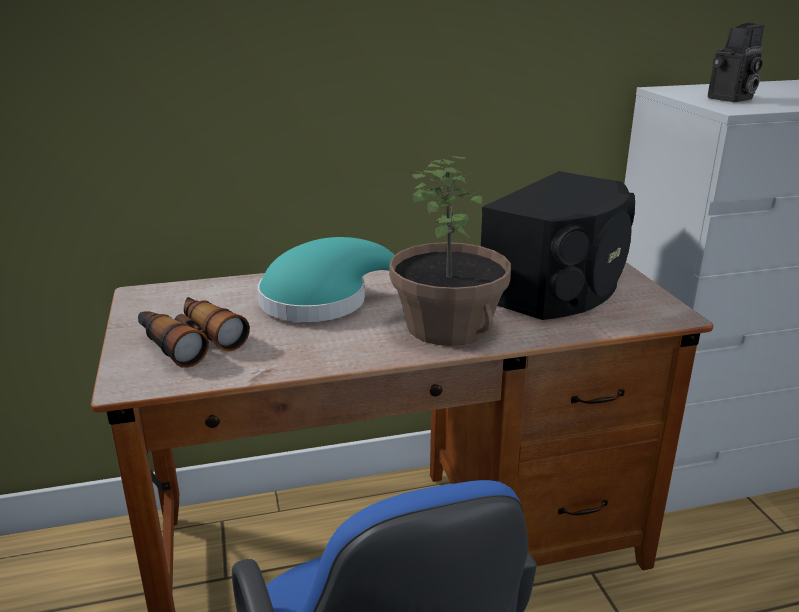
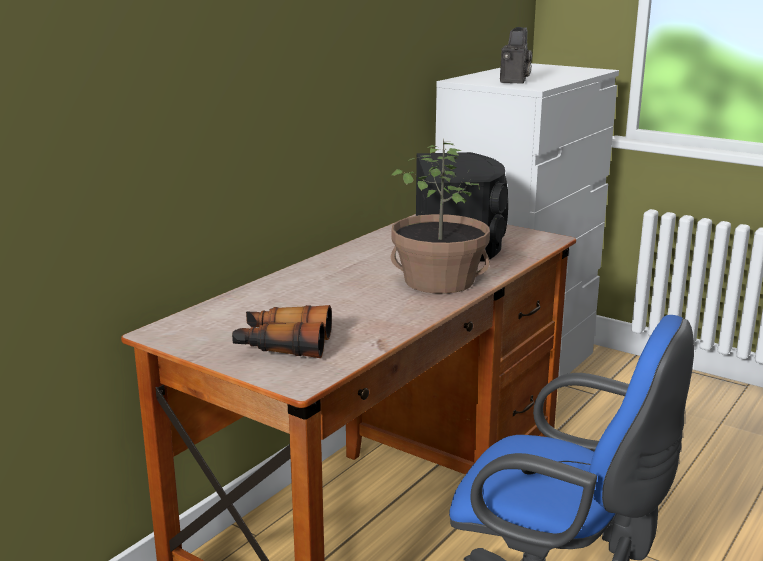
camera: 40 degrees left, 5 degrees down
turquoise hat [257,237,395,322] -> none

